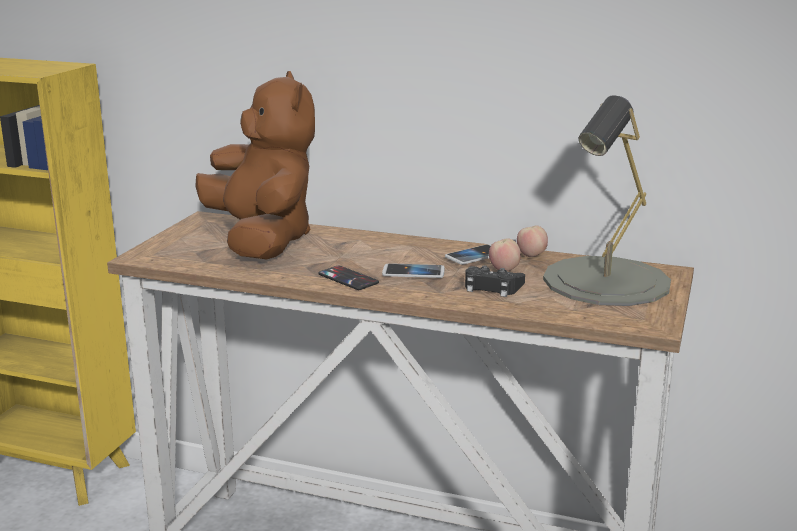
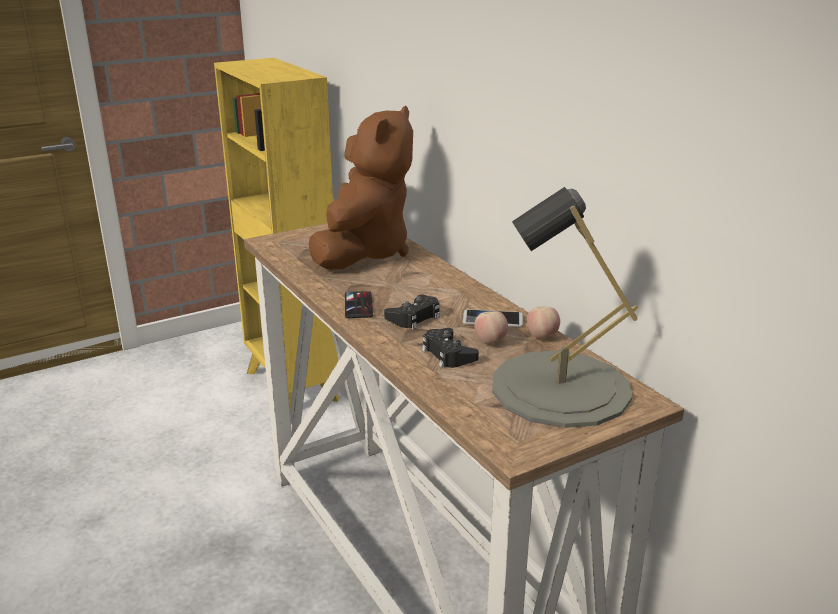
camera: 40 degrees right, 5 degrees up
phone [382,263,445,278] -> black game controller [384,295,440,329]

